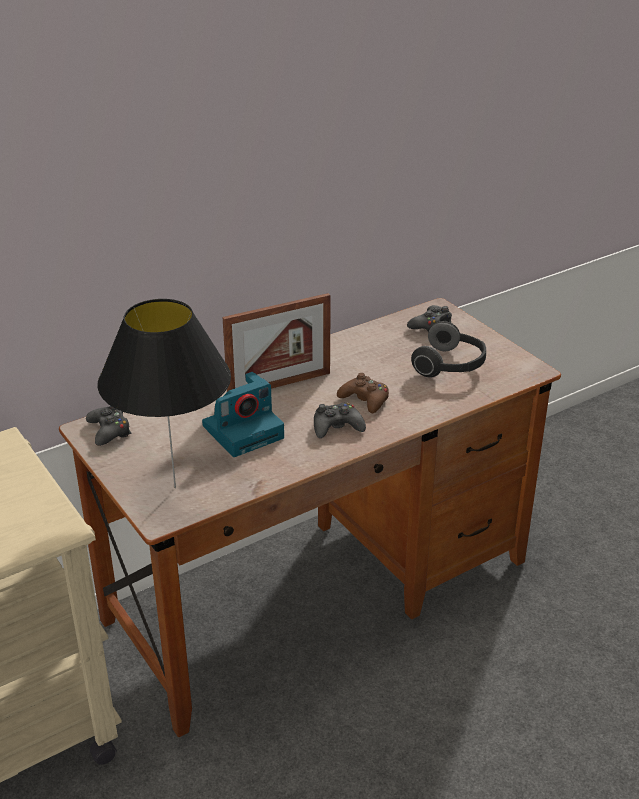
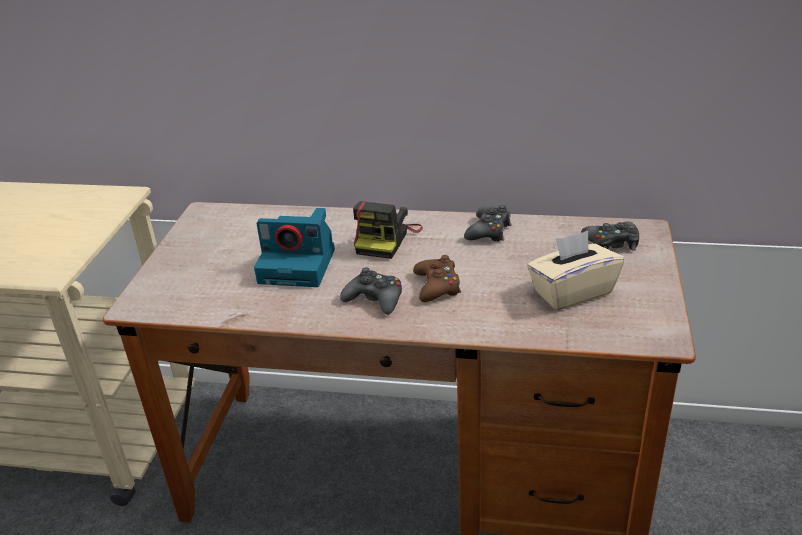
camera: 45 degrees right, 0 degrees up
black game controller [86,406,132,446] -> black game controller moved to [464,205,512,242]
black table lamp [97,299,231,488] -> none
picture frame [222,293,331,392] -> camera [353,201,423,259]
headphones [411,321,486,378] -> beige tissue box [527,231,624,310]

